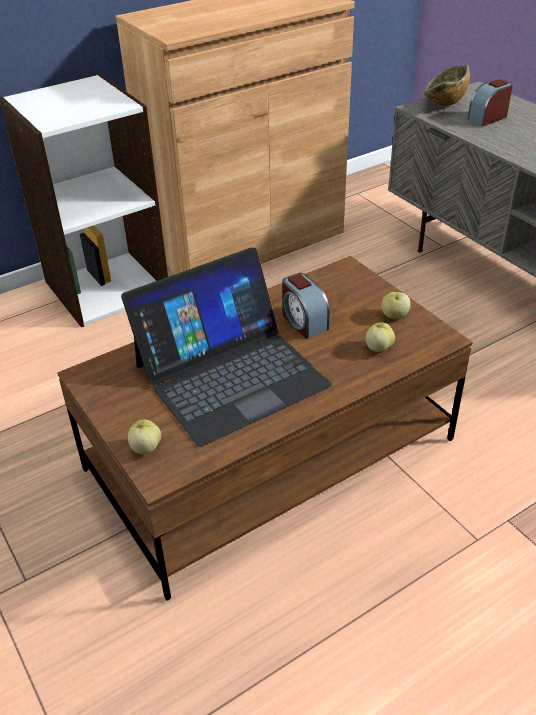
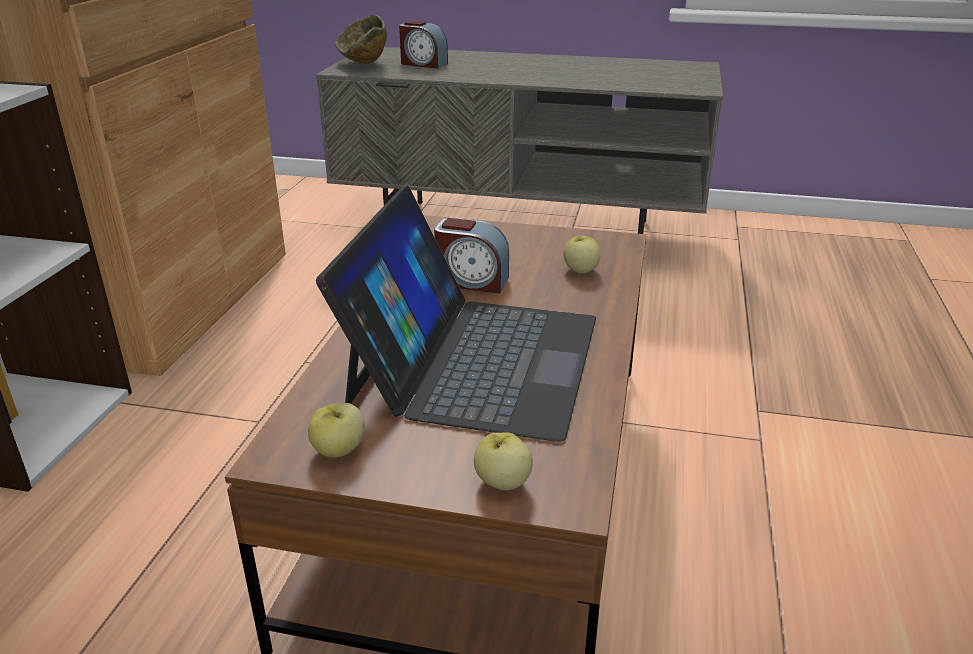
camera: 45 degrees left, 10 degrees down
apple [381,292,411,319] -> apple moved to [308,402,365,458]
alarm clock [468,79,513,126] -> alarm clock turned 75 degrees counterclockwise [399,21,448,69]

